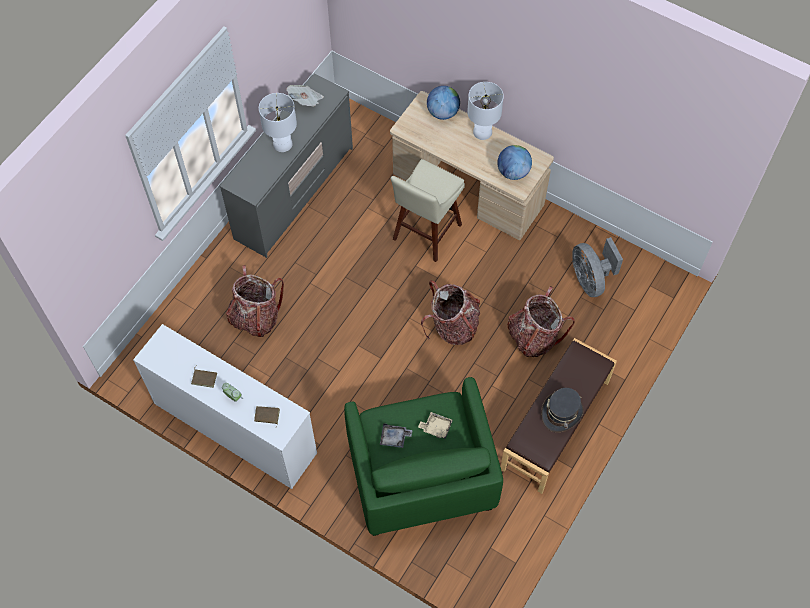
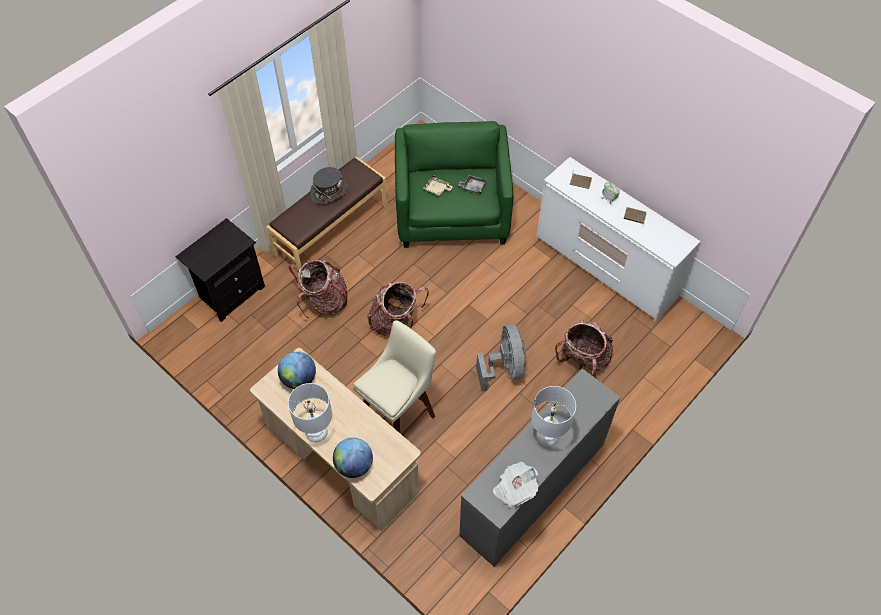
camera: 170 degrees left, 5 degrees down
grey fan [572,237,623,297] -> grey fan moved to [476,324,527,392]
none -> black nightstand [175,218,265,322]

